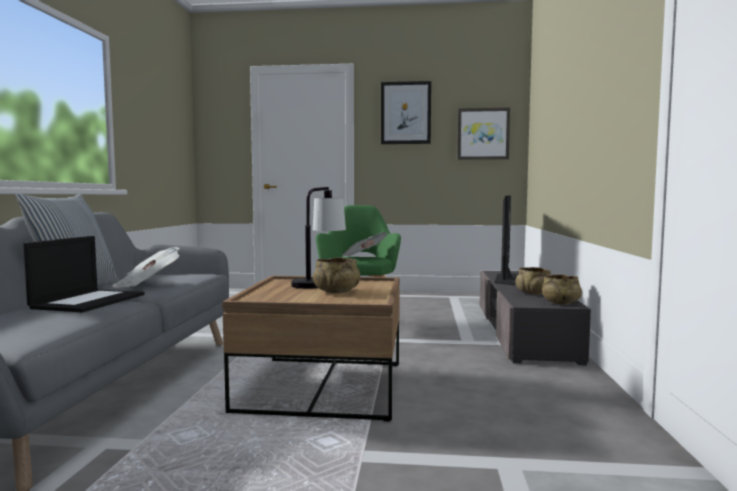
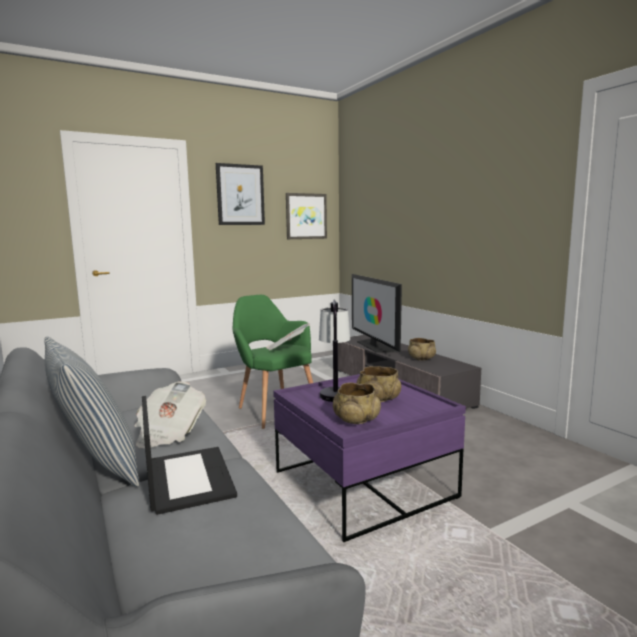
camera: 35 degrees left, 5 degrees up
brown coffee table [222,276,400,422] -> purple coffee table [273,374,466,542]
beige bowl [542,274,582,305] -> beige bowl moved to [333,382,381,424]

